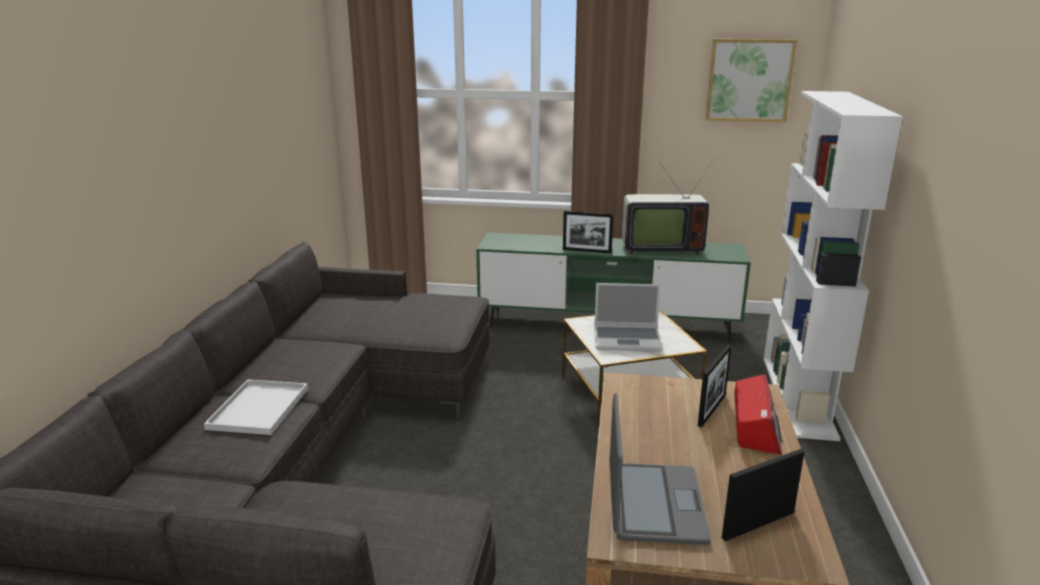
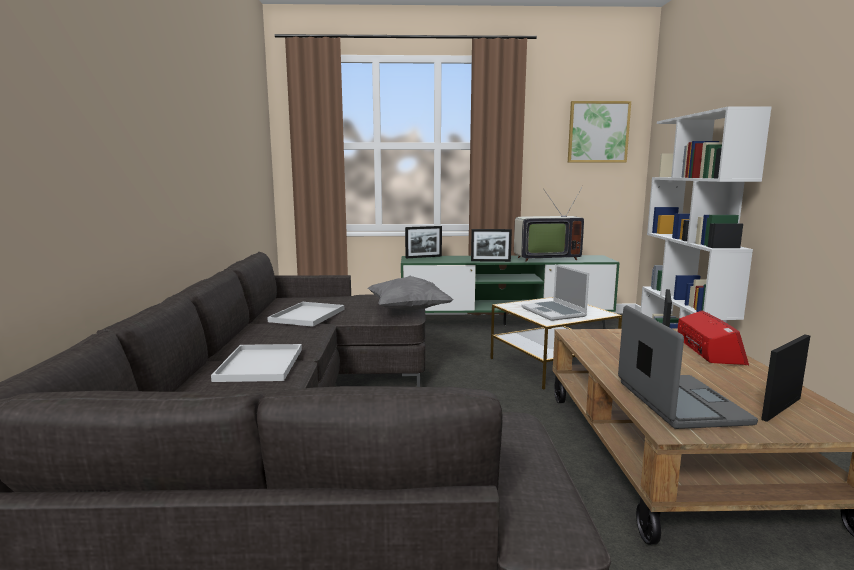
camera: 10 degrees left, 10 degrees down
laptop [594,283,663,352] -> laptop turned 75 degrees clockwise [521,264,589,321]
none -> white tray [267,302,344,327]
none -> grey pillow [368,276,453,311]
none -> picture frame [405,226,442,258]

